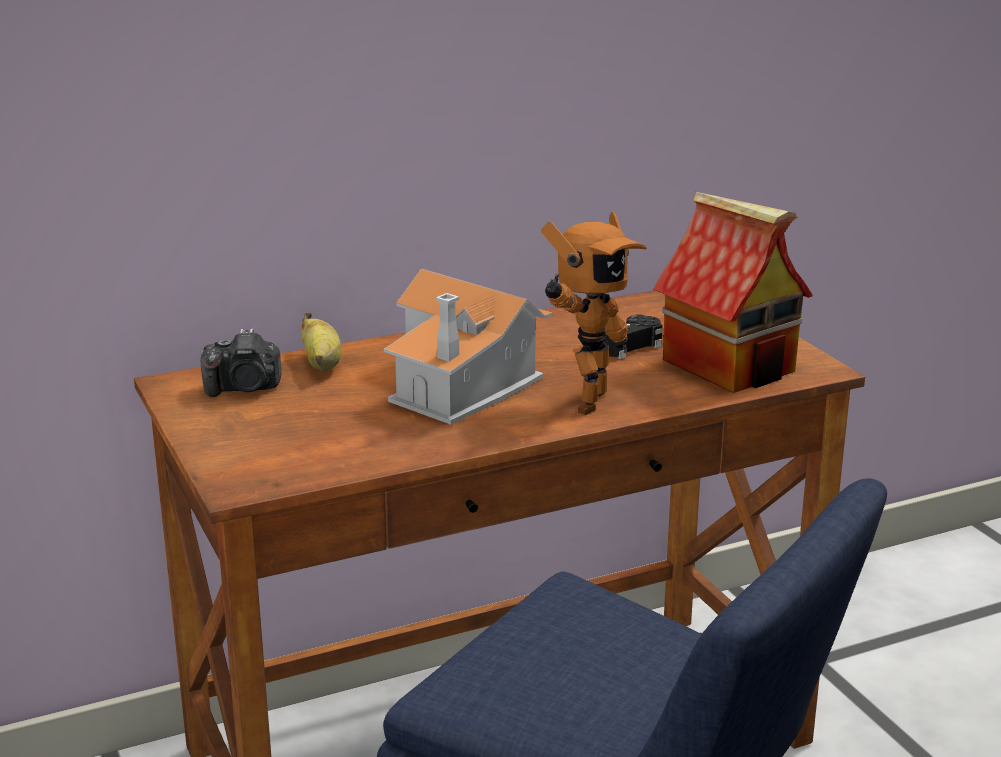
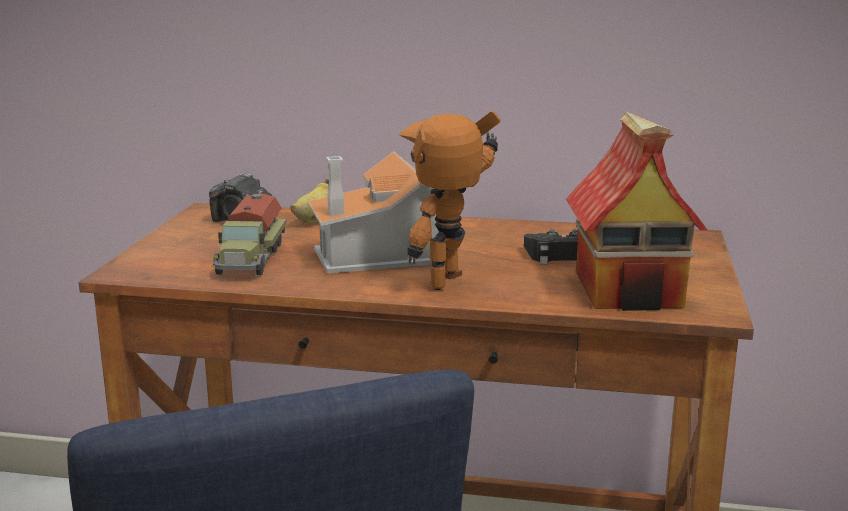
camera: 35 degrees right, 5 degrees down
toy robot [541,212,647,415] -> toy robot turned 150 degrees clockwise [399,111,501,290]
none -> toy truck [213,193,286,275]

